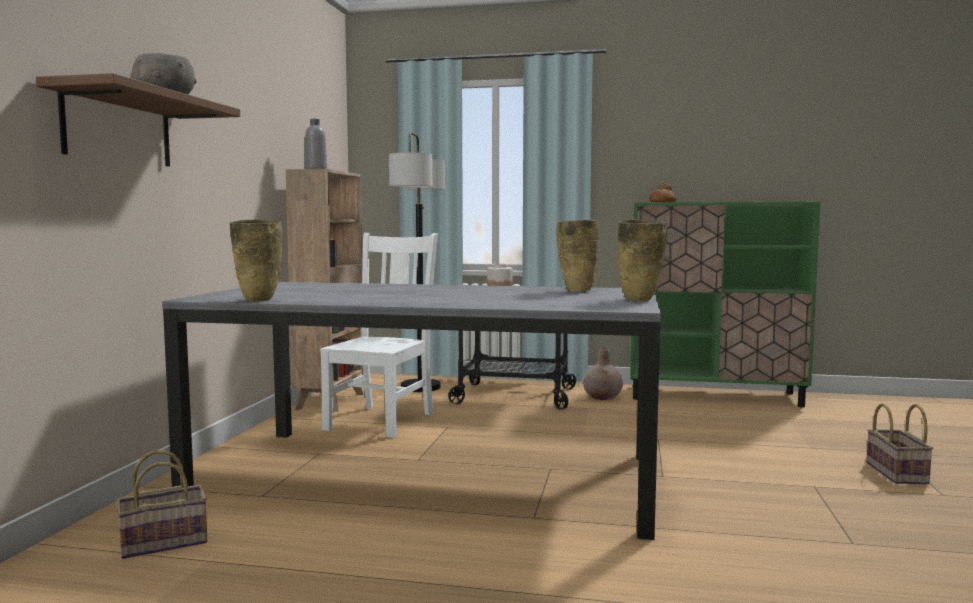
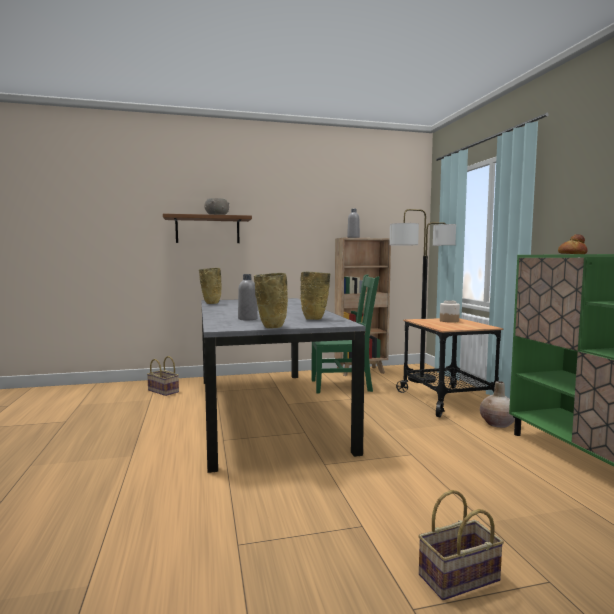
camera: 65 degrees right, 0 degrees up
white chair [320,233,438,438] -> green chair [312,274,379,393]
none -> grey bottle [238,274,258,320]

